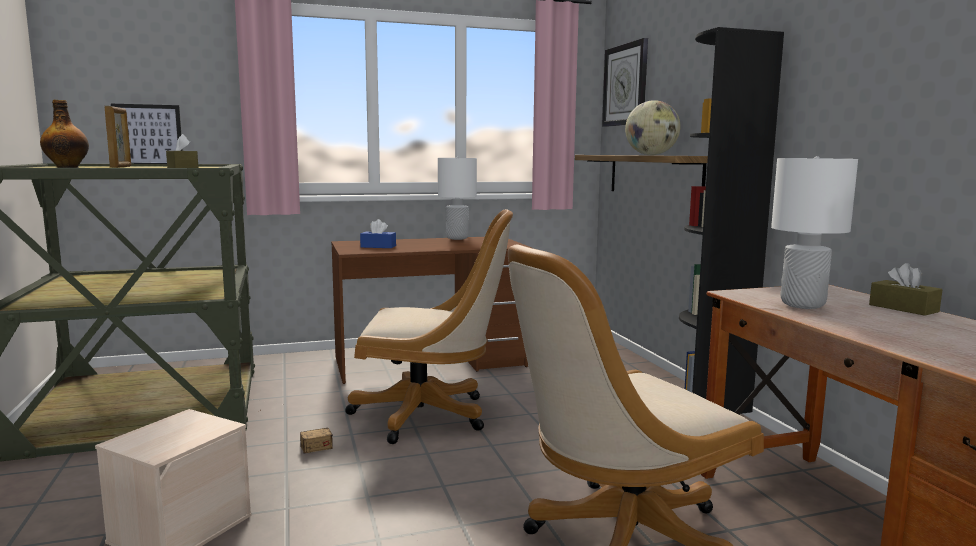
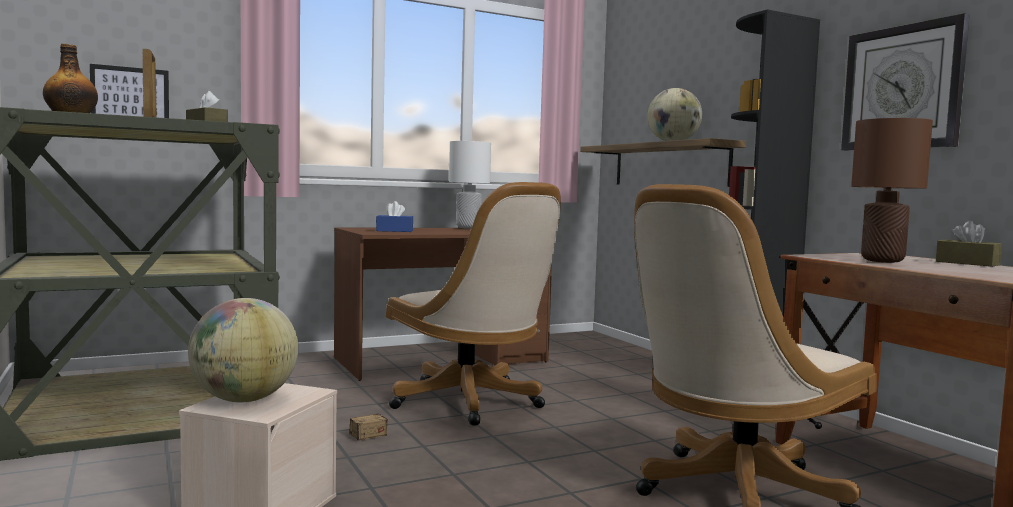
camera: 10 degrees left, 5 degrees down
office chair [345,209,513,444] -> office chair turned 60 degrees clockwise [386,182,561,426]
wall clock [602,38,648,127] -> wall clock moved to [841,13,970,150]
white table lamp [771,156,858,309] -> brown table lamp [851,118,933,263]
none -> globe [188,298,298,403]

